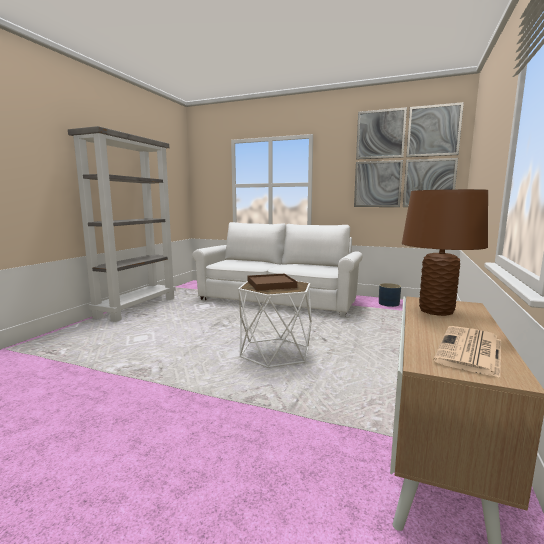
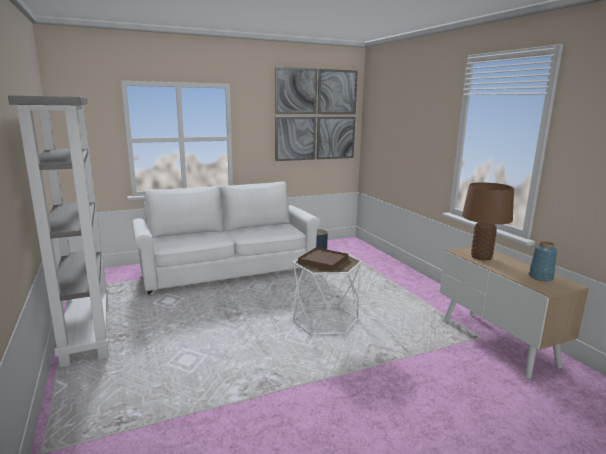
camera: 45 degrees left, 5 degrees up
newspaper [434,326,501,378] -> blue vase [529,241,557,281]

